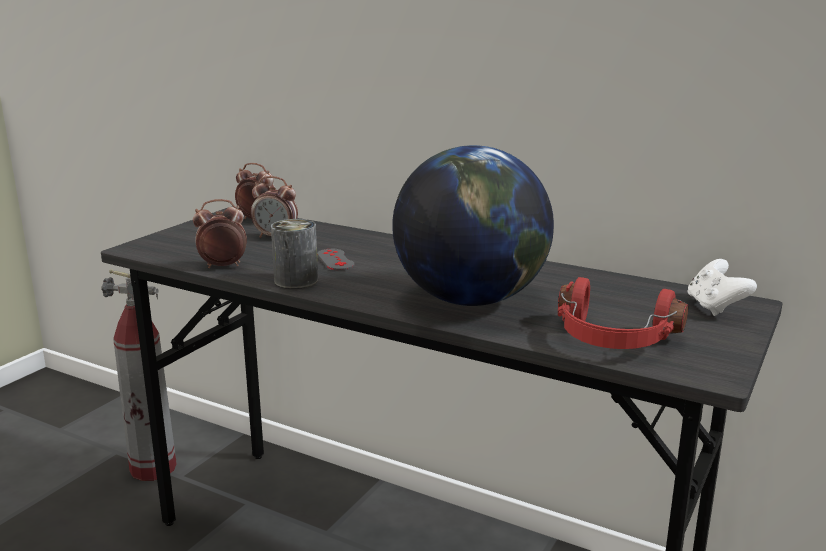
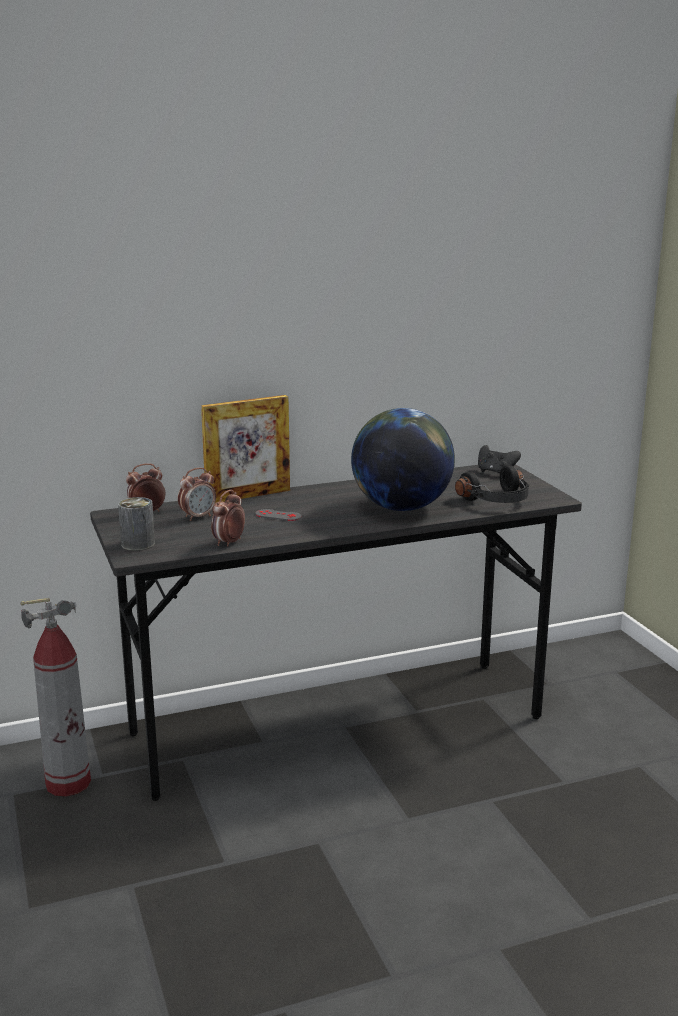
camera: 50 degrees left, 0 degrees up
can [271,219,318,289] -> can moved to [118,497,155,551]
red headphones [558,277,688,349] -> black headphones [455,465,529,503]
white game controller [687,259,757,316] -> black game controller [478,445,521,473]
none -> picture frame [201,395,290,503]

